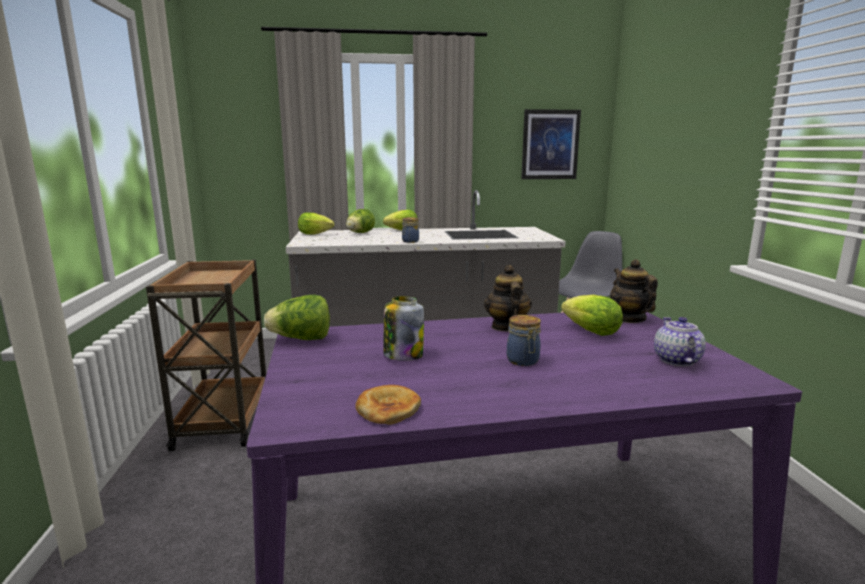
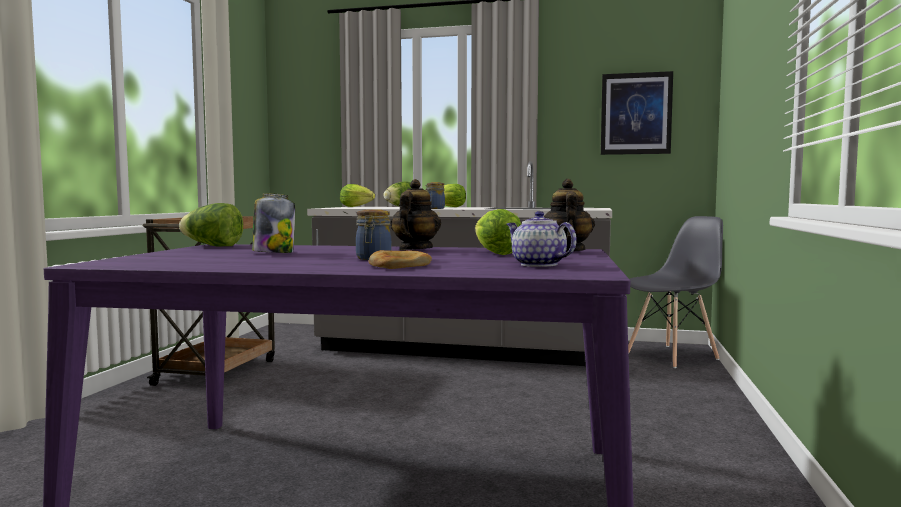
camera: 20 degrees right, 10 degrees down
bread [355,385,421,425] -> bread moved to [368,250,432,269]
teapot [654,317,706,366] -> teapot turned 60 degrees counterclockwise [506,211,577,267]

